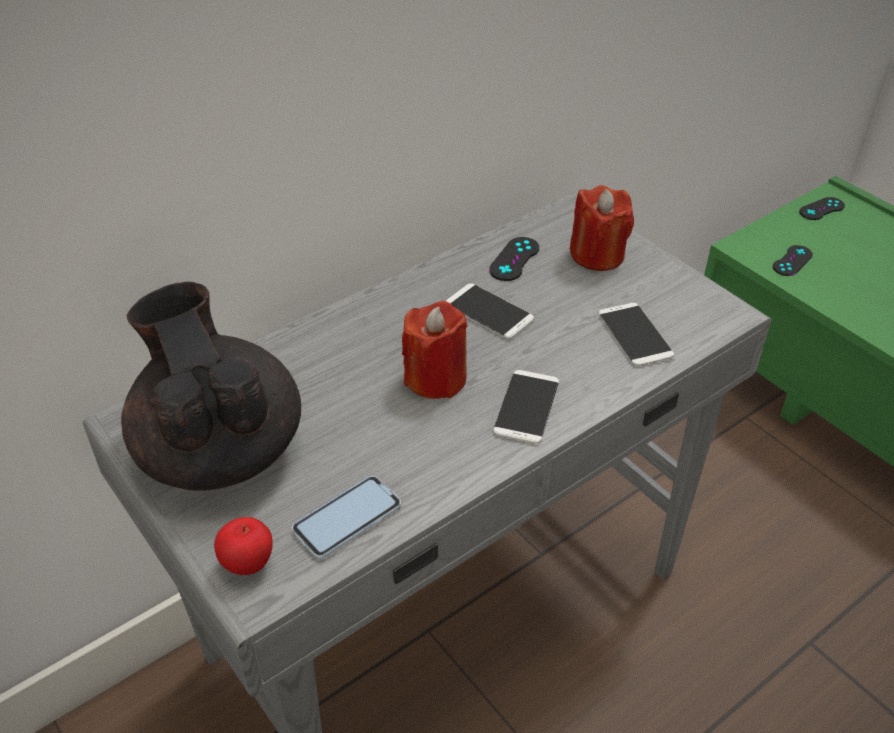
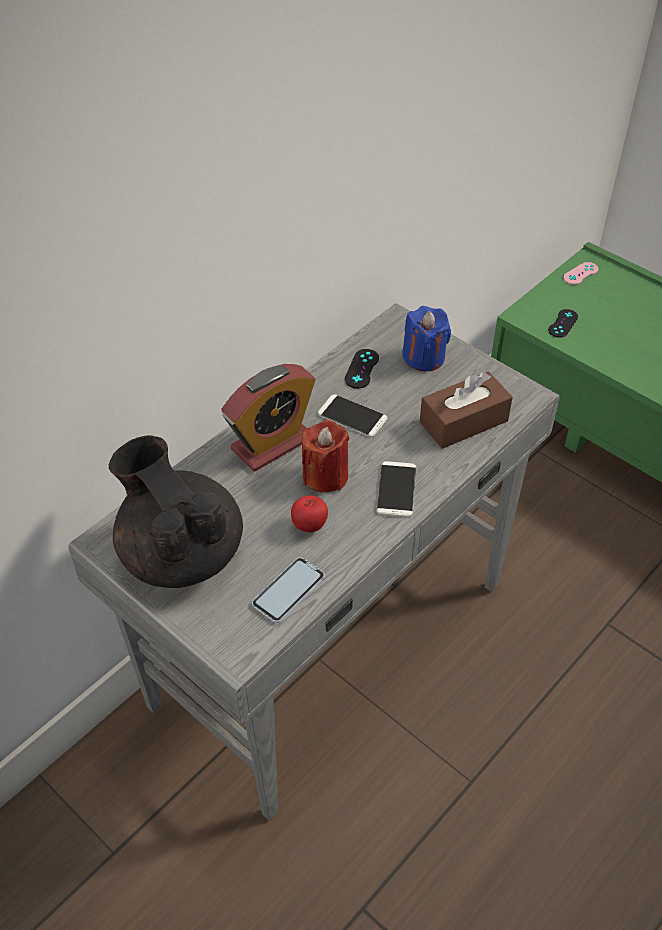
camera: 10 degrees left, 5 degrees up
apple [214,517,273,575] -> apple moved to [291,495,328,533]
red candle [570,185,634,271] -> blue candle [402,306,451,371]
phone [598,303,674,366] -> brown tissue box [420,371,513,449]
black game controller [799,197,845,220] -> pink game controller [563,262,598,285]
none -> alarm clock [221,364,316,471]

